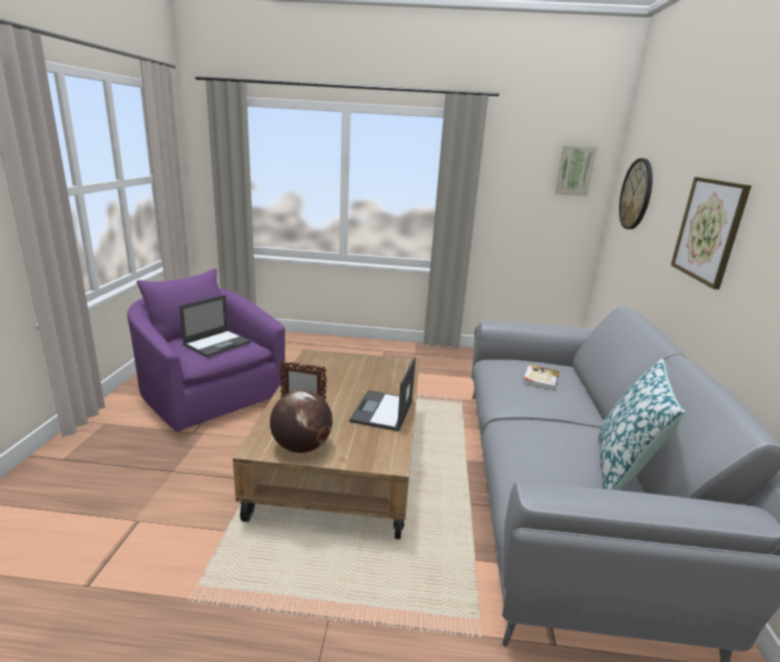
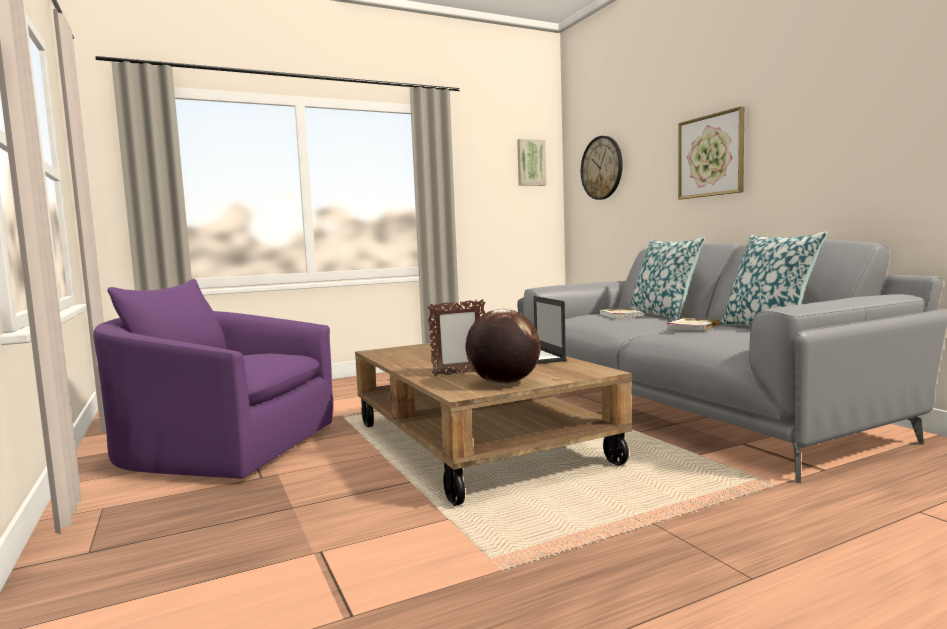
camera: 30 degrees left, 15 degrees down
laptop [179,295,251,357] -> none
none -> pillow [628,237,705,321]
none -> book [666,318,720,331]

